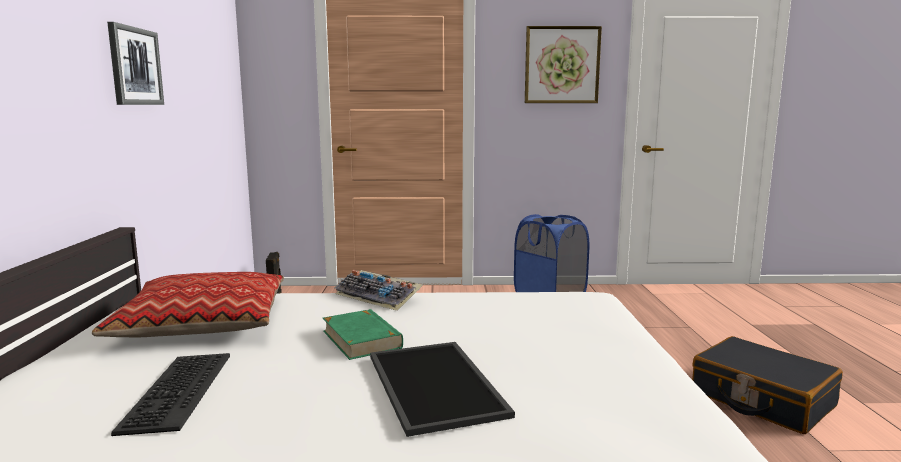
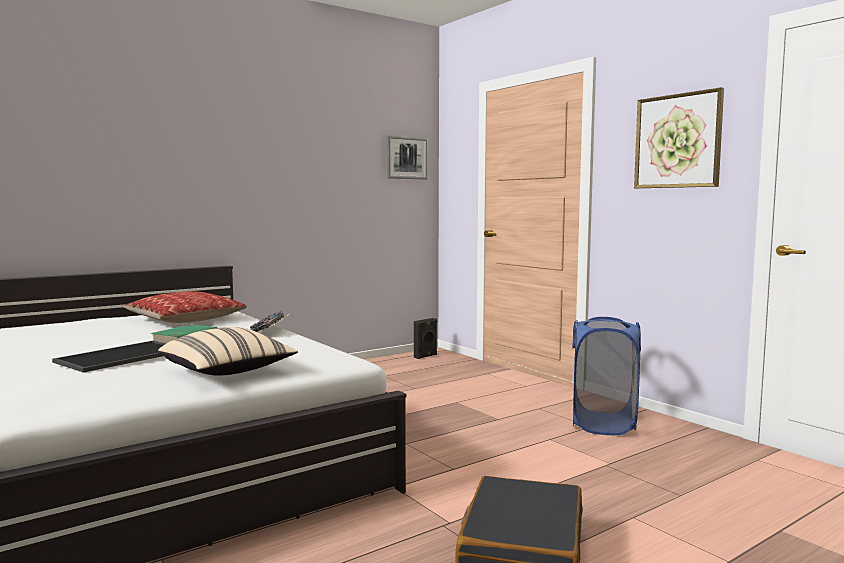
camera: 55 degrees right, 5 degrees down
picture [107,22,164,105] -> picture moved to [387,135,428,179]
keyboard [111,353,230,436] -> none
none -> beige pillow [158,327,298,376]

